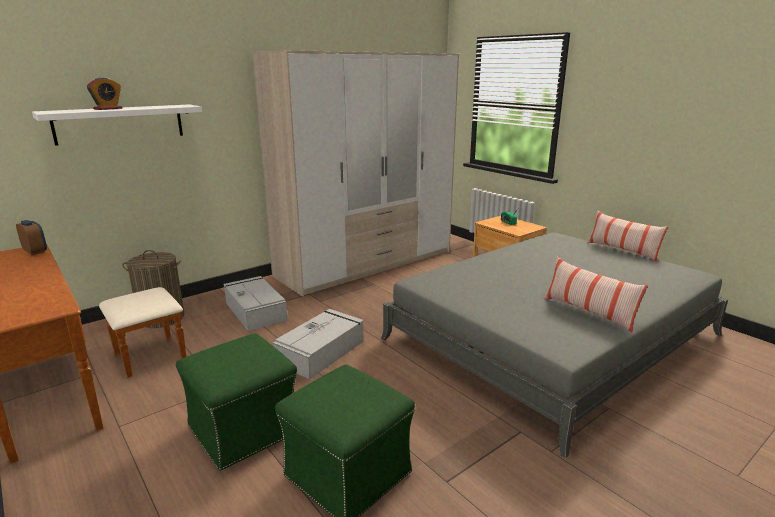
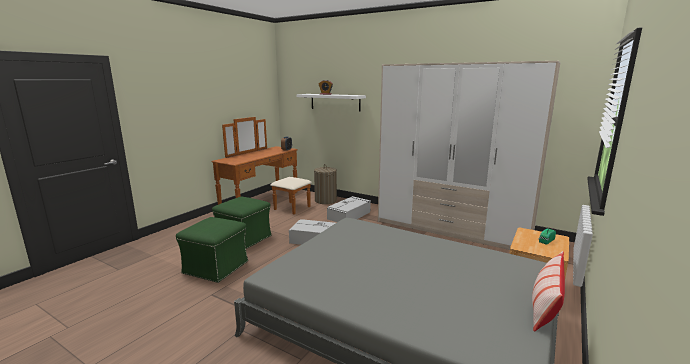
camera: 70 degrees right, 5 degrees down
pillow [544,257,648,332] -> none

